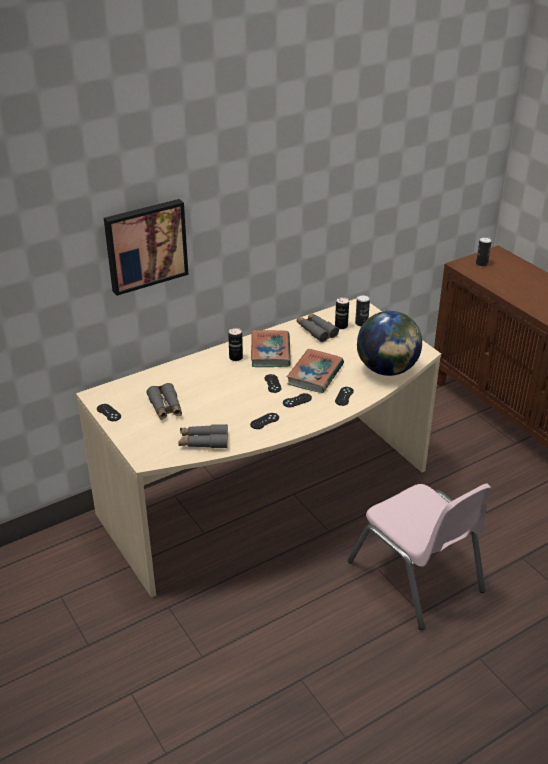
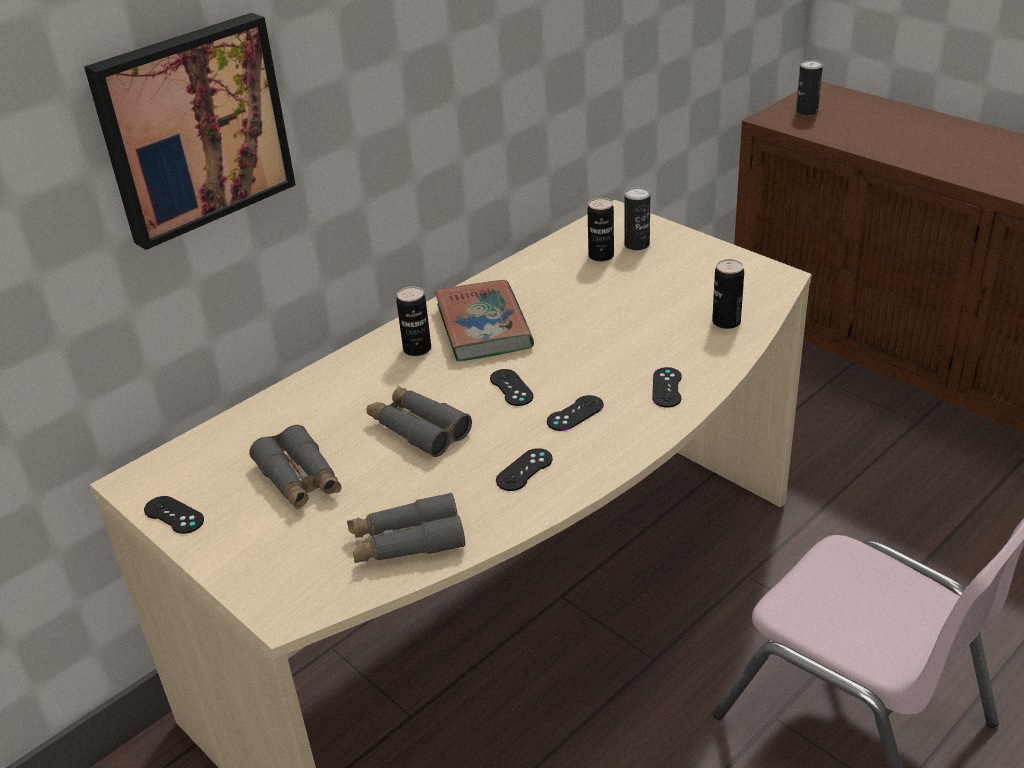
camera: 10 degrees left, 0 degrees up
book [287,349,344,393] -> none
grey binoculars [297,313,339,342] -> grey binoculars moved to [366,386,472,457]
globe [357,311,422,376] -> can [712,259,744,329]

